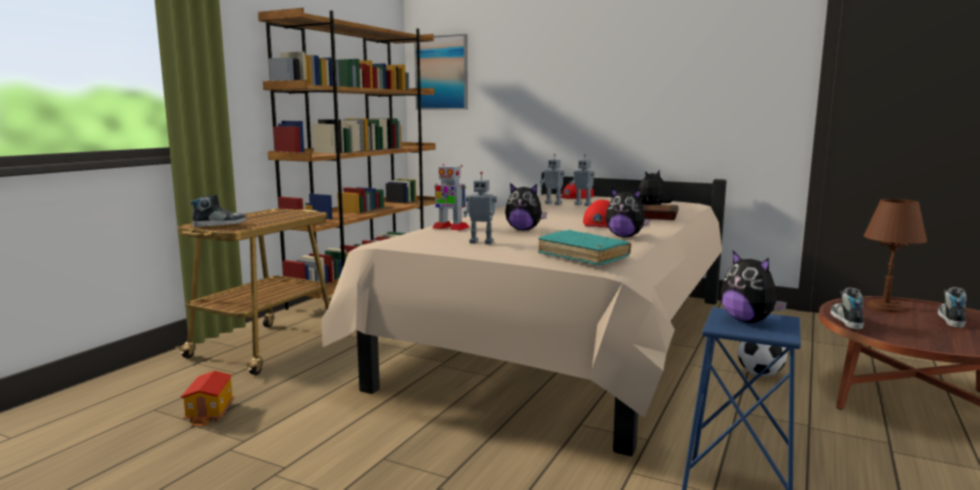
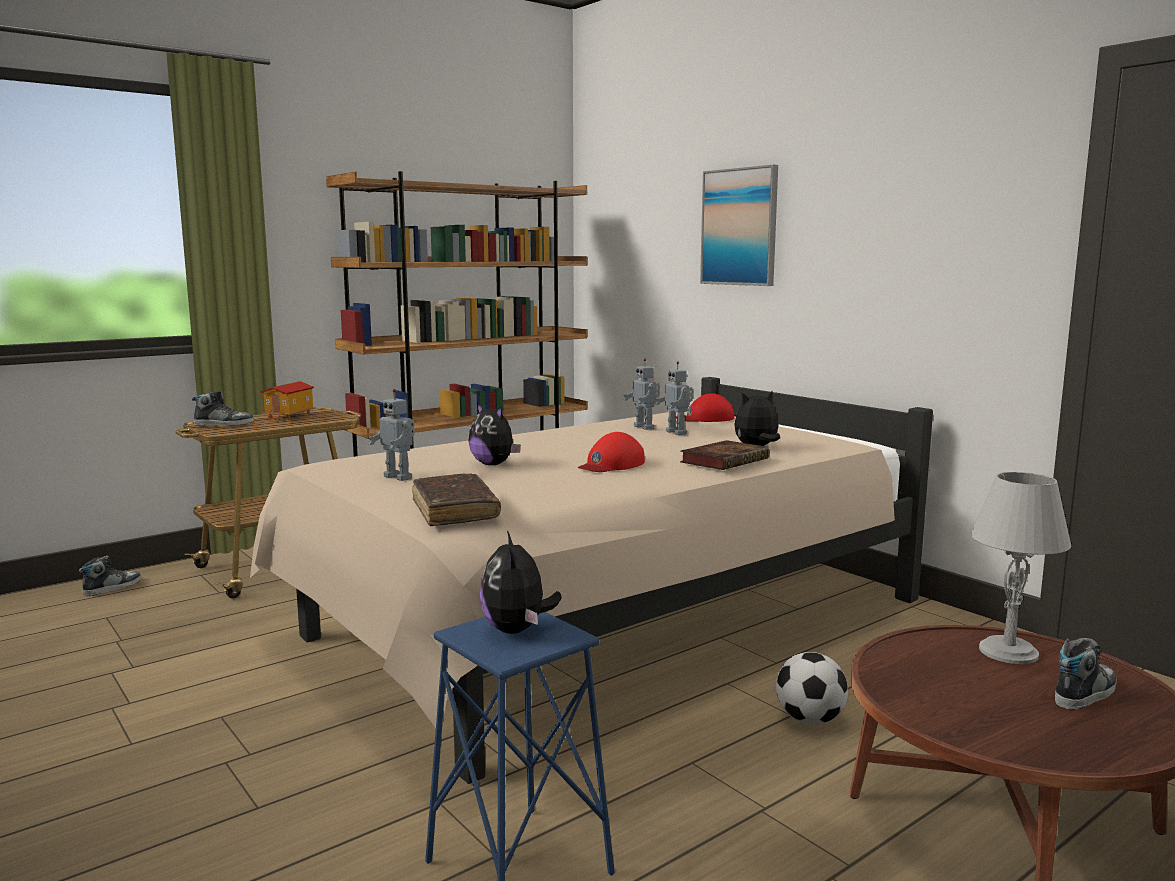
camera: 25 degrees right, 0 degrees up
toy house [181,371,235,427] -> toy house moved to [260,381,316,420]
picture [414,34,468,110] -> picture moved to [700,165,778,286]
toy robot [432,164,469,231] -> none
turquoise book [538,230,631,266] -> brown book [412,473,501,526]
plush toy [606,188,651,237] -> none
shoe [830,288,864,329] -> shoe moved to [79,556,141,596]
brown table lamp [863,199,927,312] -> grey table lamp [971,472,1071,664]

